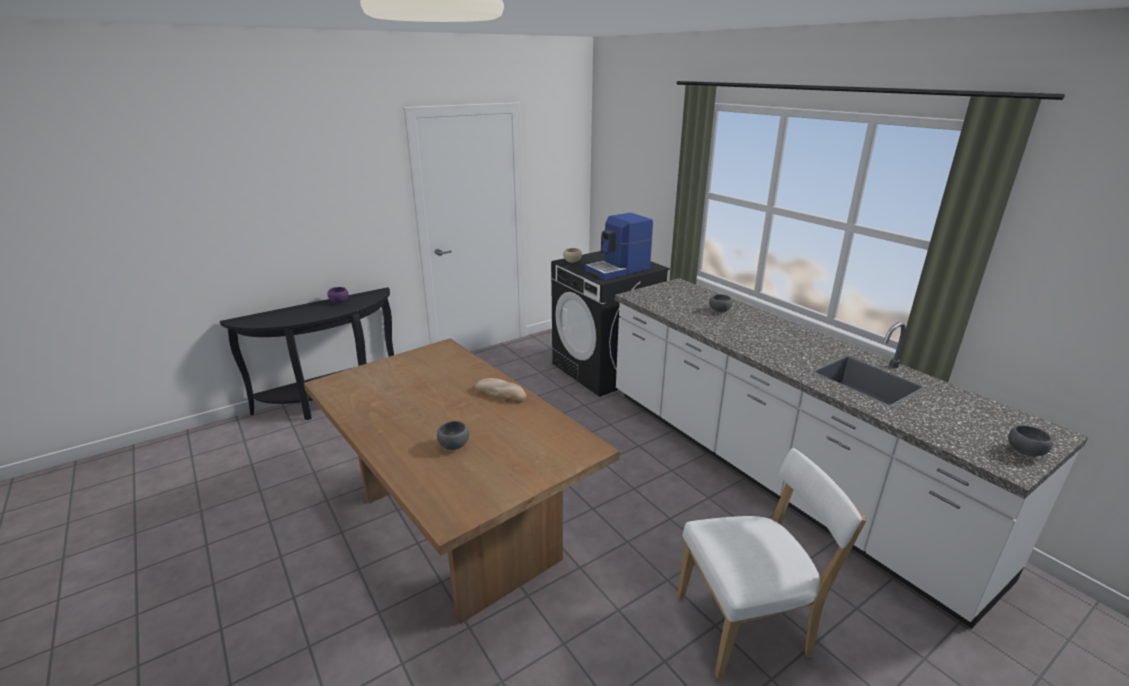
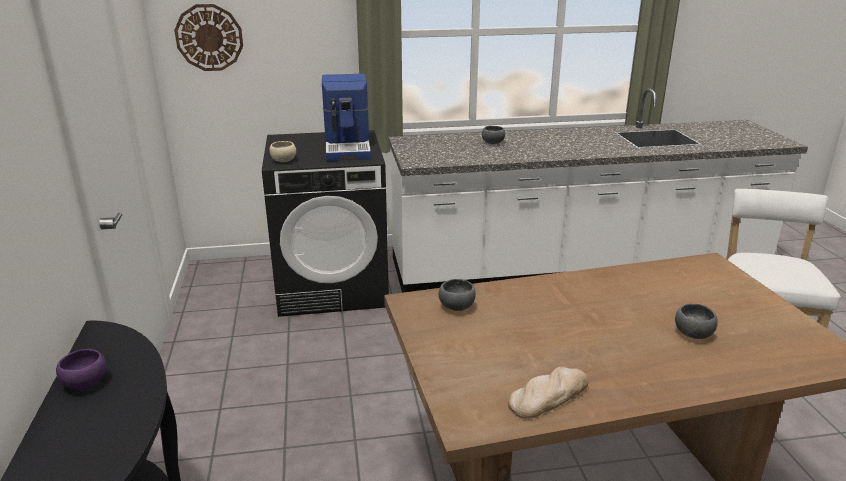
camera: 65 degrees left, 0 degrees up
bread [475,378,526,403] -> bread moved to [508,367,588,419]
grey bowl [1008,425,1053,457] -> grey bowl moved to [439,279,476,311]
none -> wall clock [174,4,243,71]

